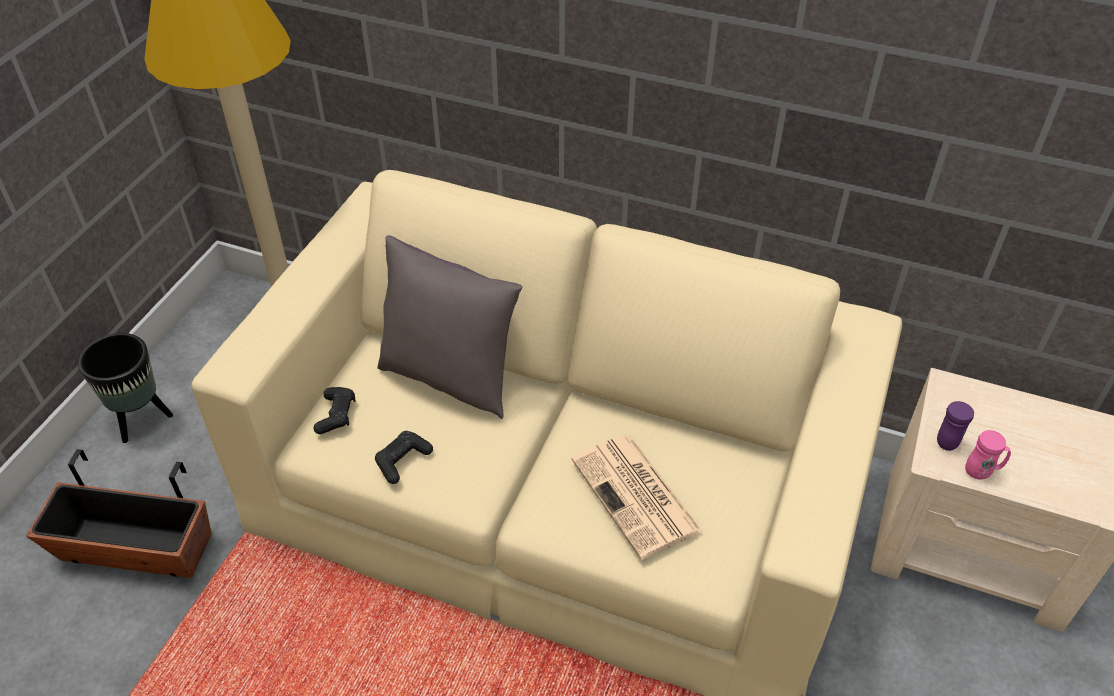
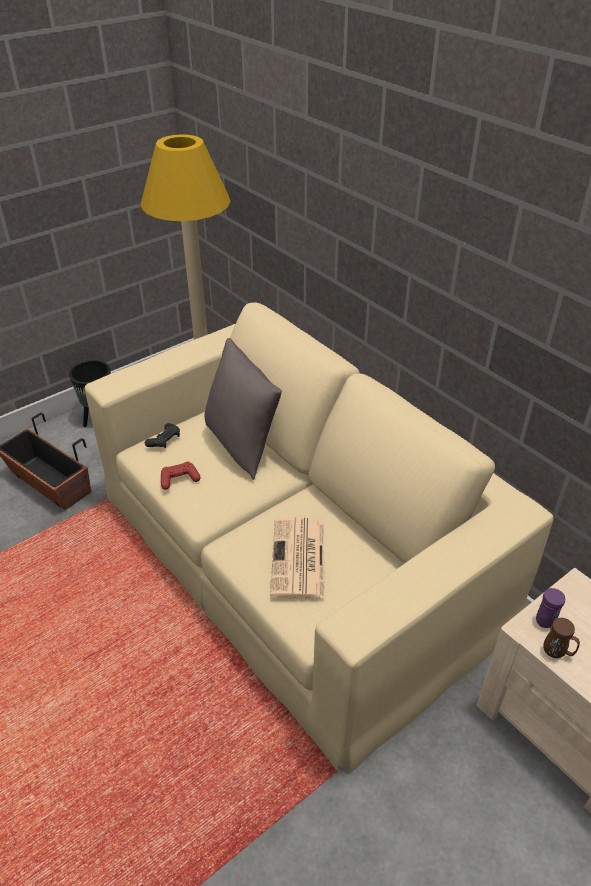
camera: 30 degrees right, 5 degrees down
black game controller [375,431,433,484] -> red game controller [161,462,201,490]
pink mug [965,430,1011,479] -> brown mug [543,618,580,658]

